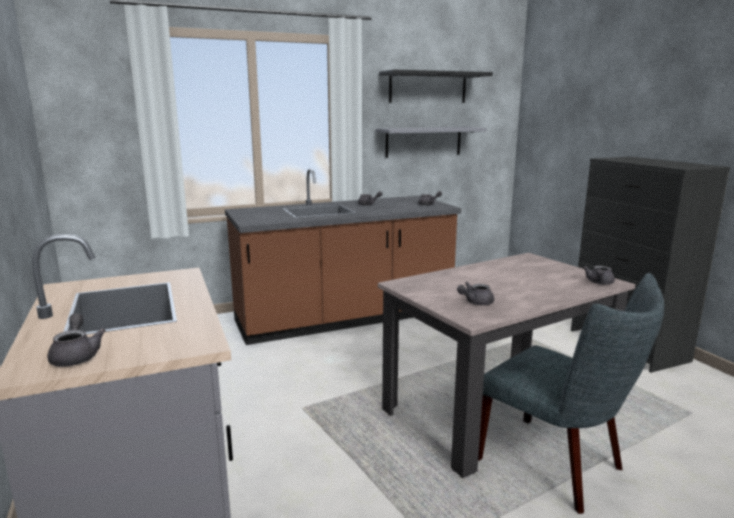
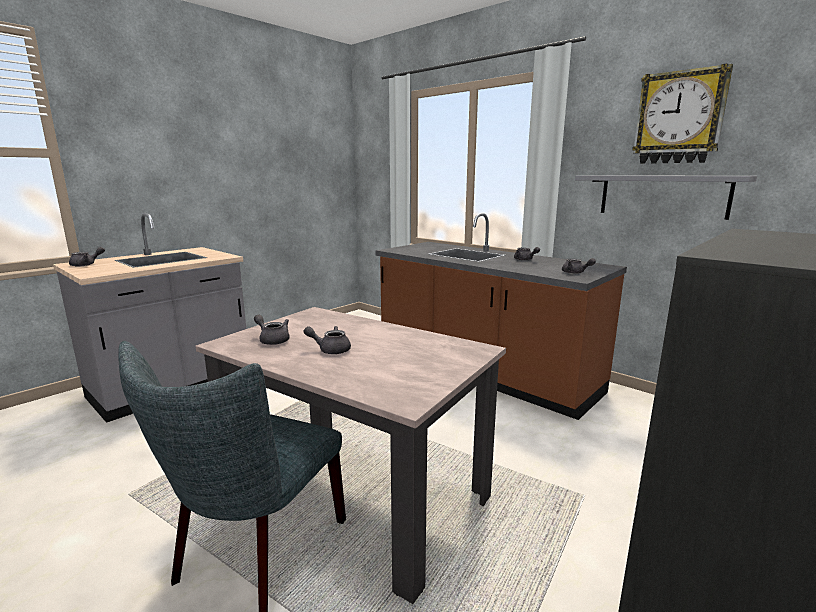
camera: 65 degrees right, 0 degrees up
black shelf [379,69,493,103] -> wall clock [632,63,733,164]
grey teapot [583,266,615,284] -> grey teapot moved to [303,326,351,354]

